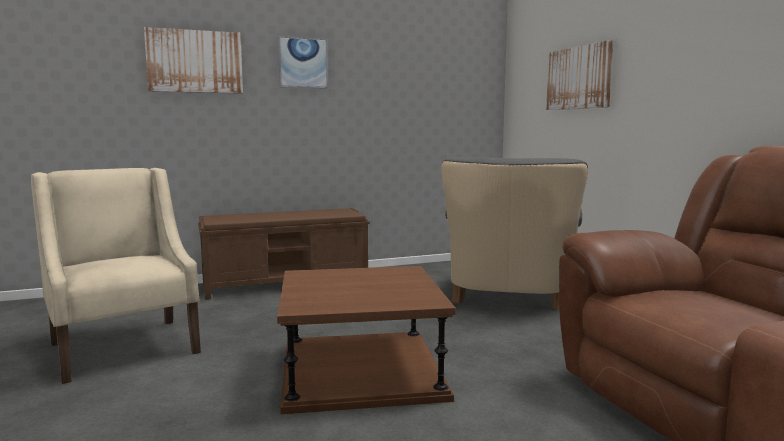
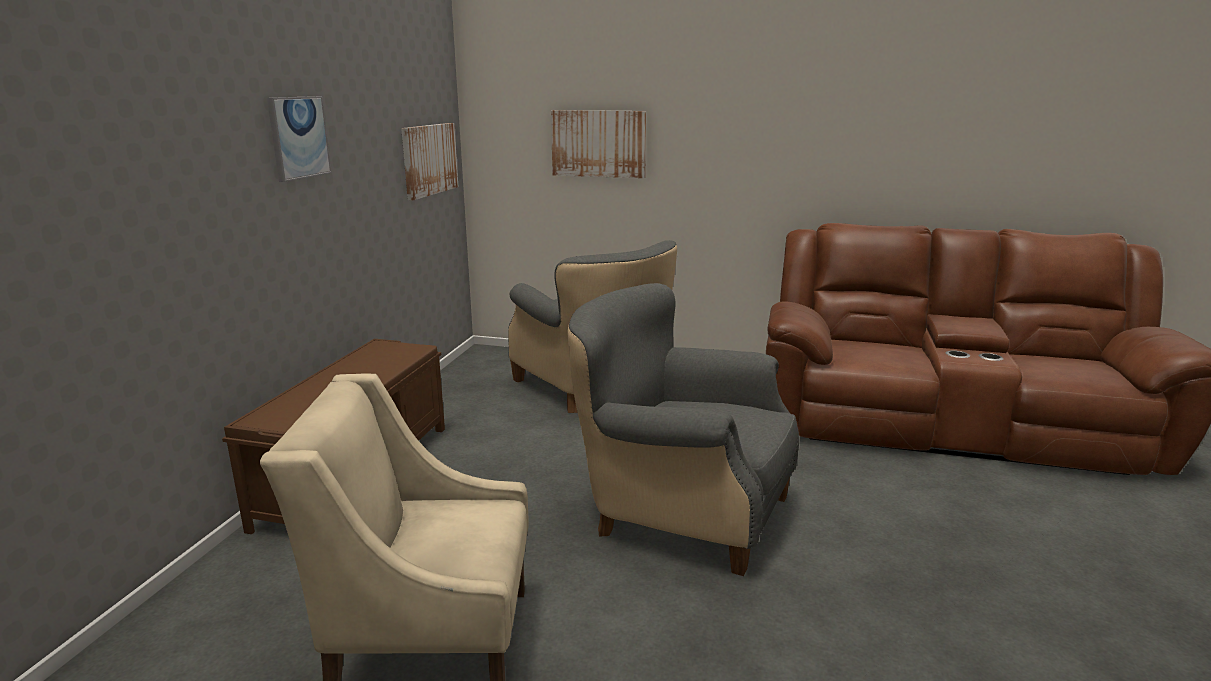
camera: 55 degrees left, 10 degrees up
picture [144,27,243,93] -> picture moved to [401,123,459,201]
brown side table [277,266,456,414] -> grey armchair [567,283,799,576]

